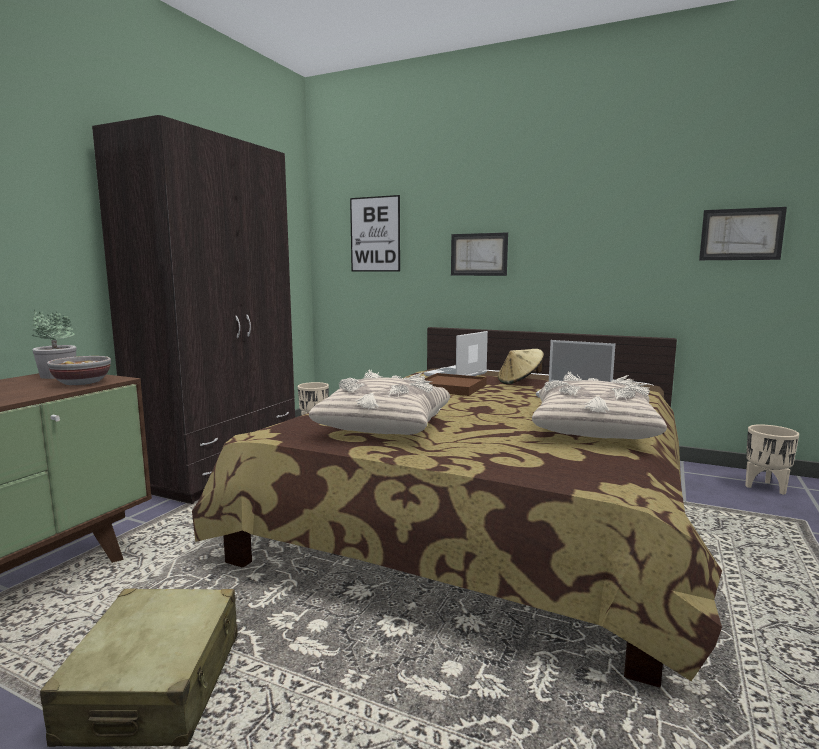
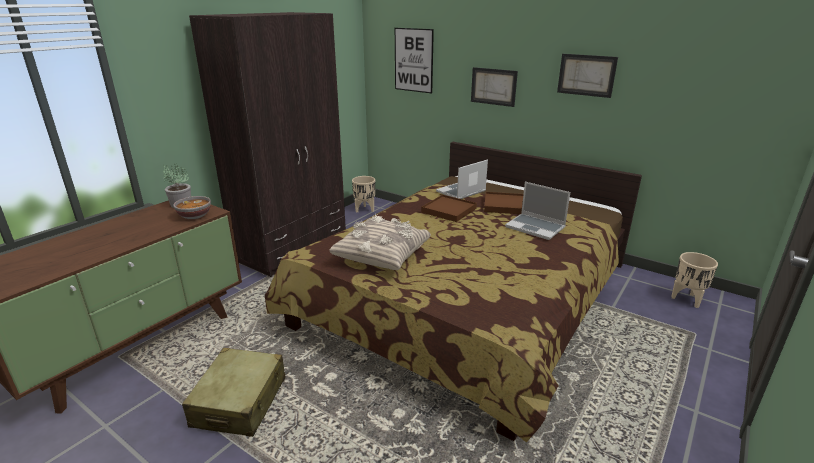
camera: 10 degrees right, 15 degrees up
beige hat [498,349,544,384] -> brown tray [484,192,523,214]
beige pillow [532,372,667,439] -> none
picture [699,207,787,260] -> picture moved to [557,54,618,98]

